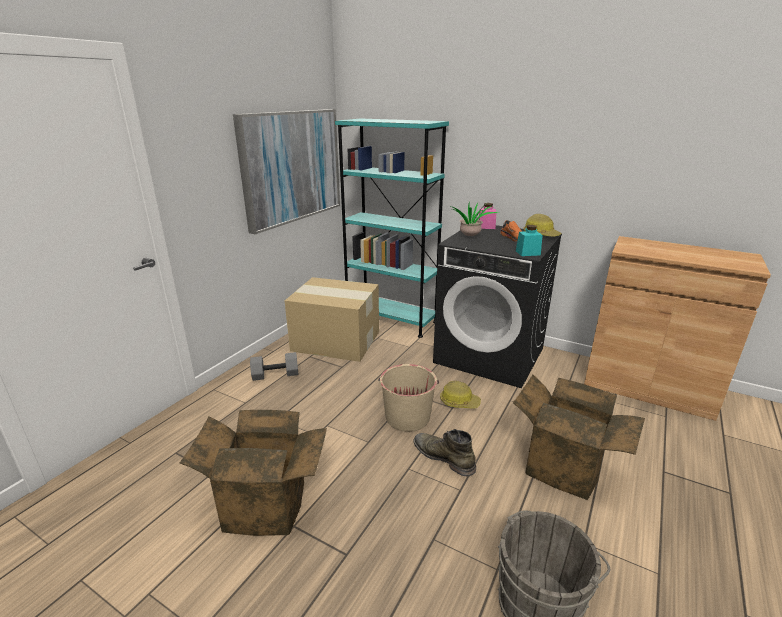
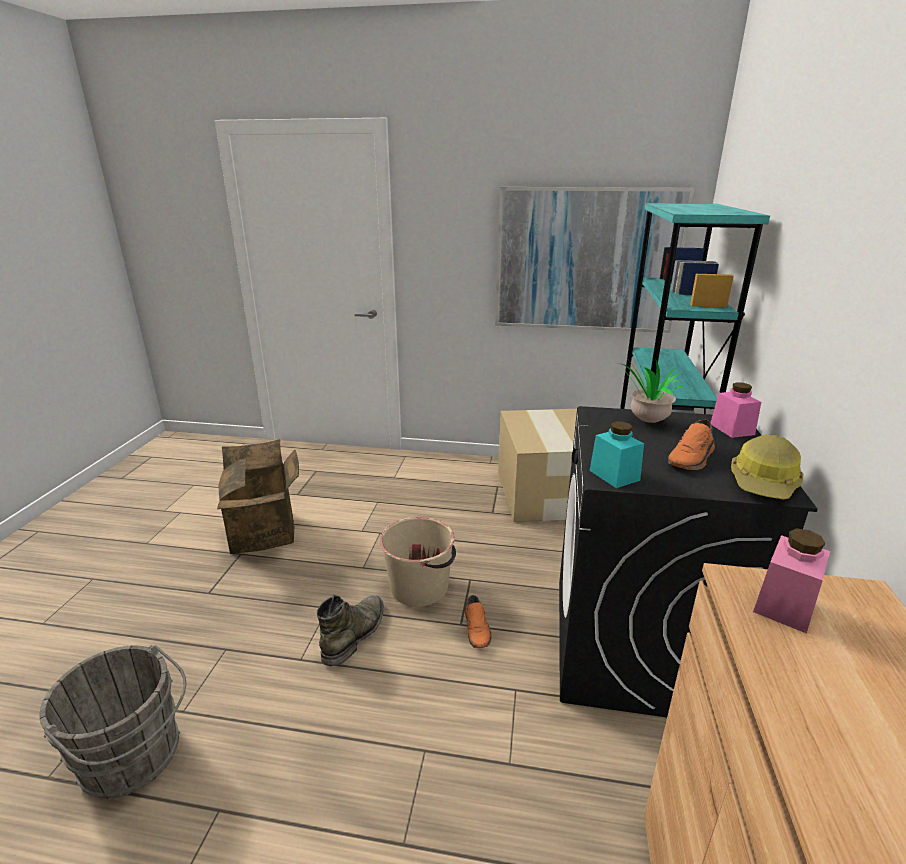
camera: 70 degrees right, 0 degrees up
grey dumbbell [250,352,299,381] -> none
hard hat [440,381,481,409] -> orange shoe [465,595,492,648]
cardboard box [513,375,645,500] -> none
none -> pink jar [753,528,830,633]

